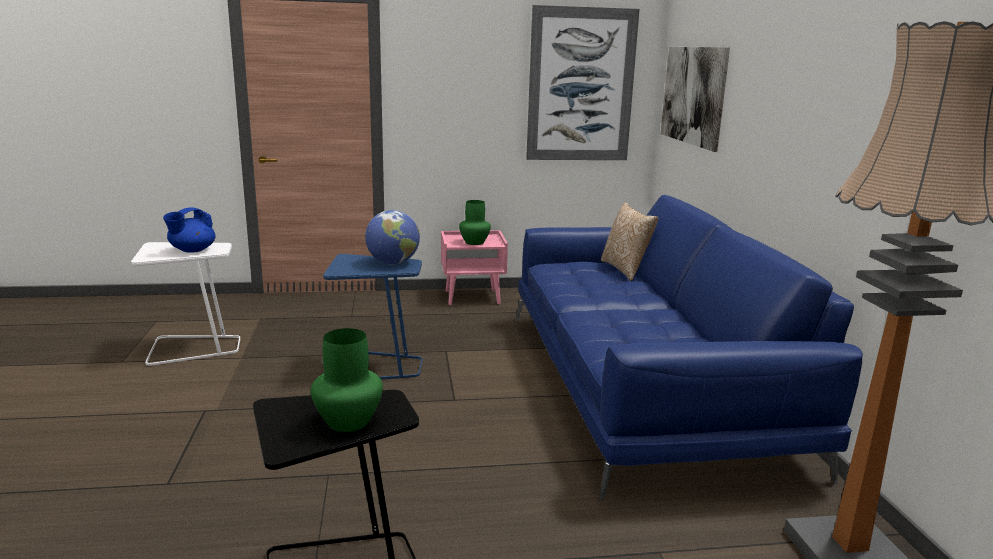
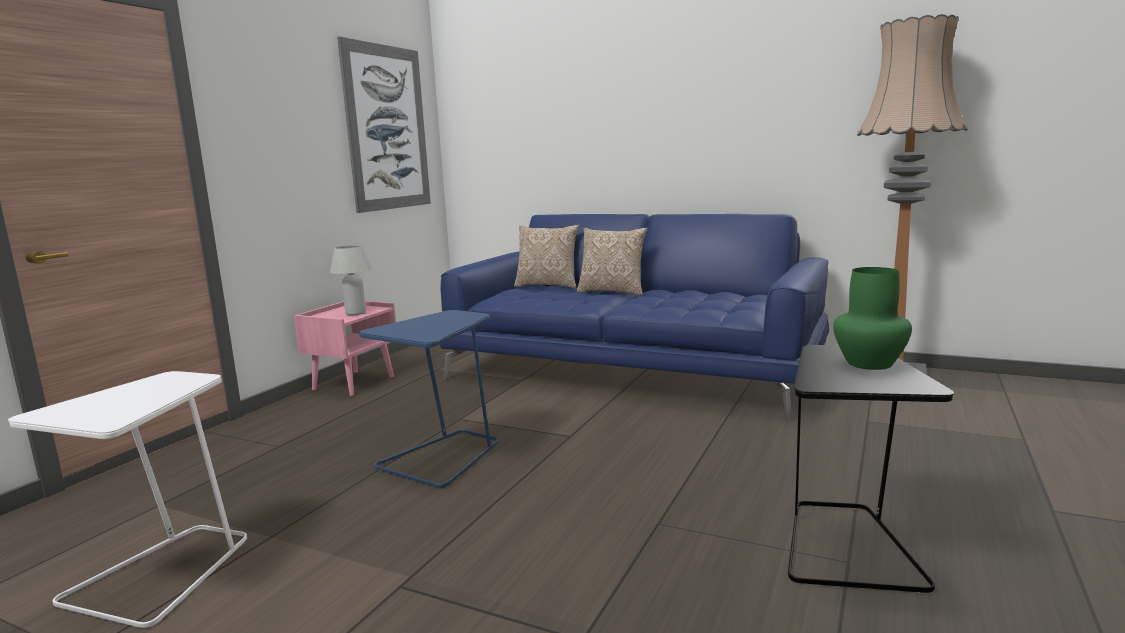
camera: 55 degrees left, 5 degrees down
blue teapot [163,207,215,253] -> none
globe [365,210,420,264] -> none
green vase [459,200,491,245] -> white table lamp [330,245,372,315]
picture [661,47,730,152] -> none
none -> pillow [577,228,648,295]

